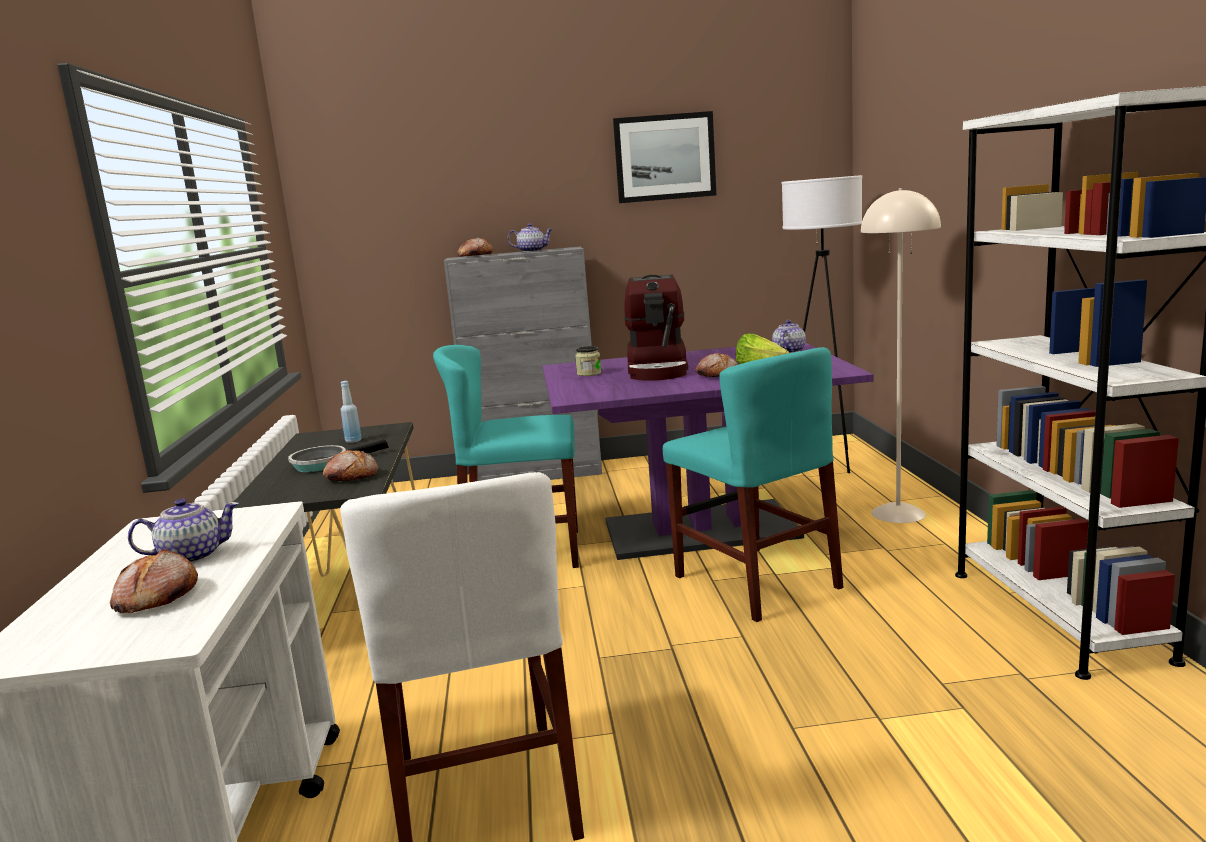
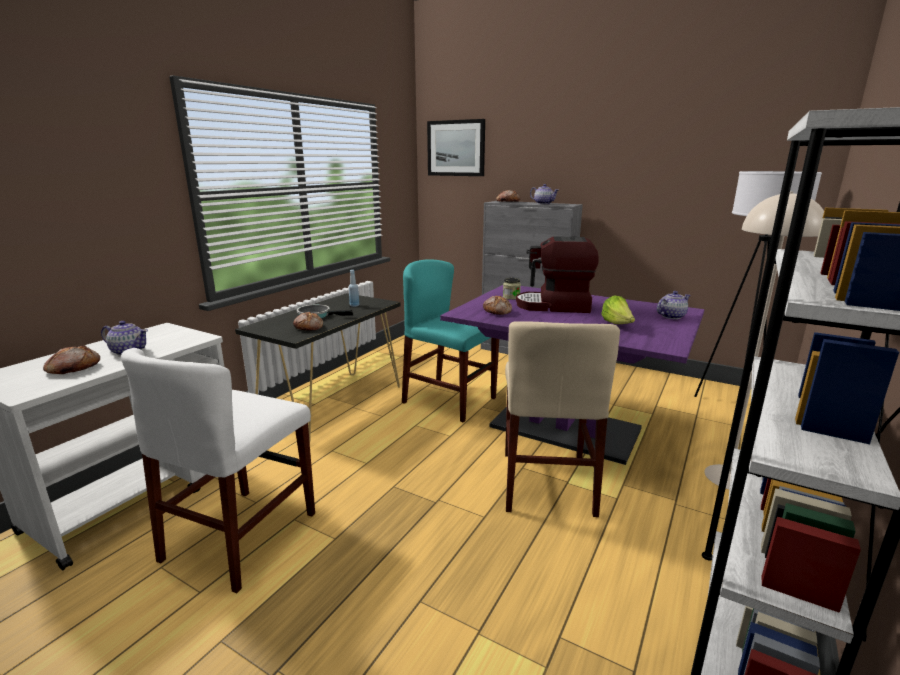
camera: 35 degrees right, 5 degrees up
picture [613,111,716,203] -> picture moved to [427,119,485,176]
coffee machine [624,275,688,381] -> coffee machine turned 60 degrees clockwise [516,236,599,313]
turquoise chair [663,347,843,622] -> beige chair [505,321,620,517]
bread [695,353,737,377] -> bread moved to [483,296,512,315]

